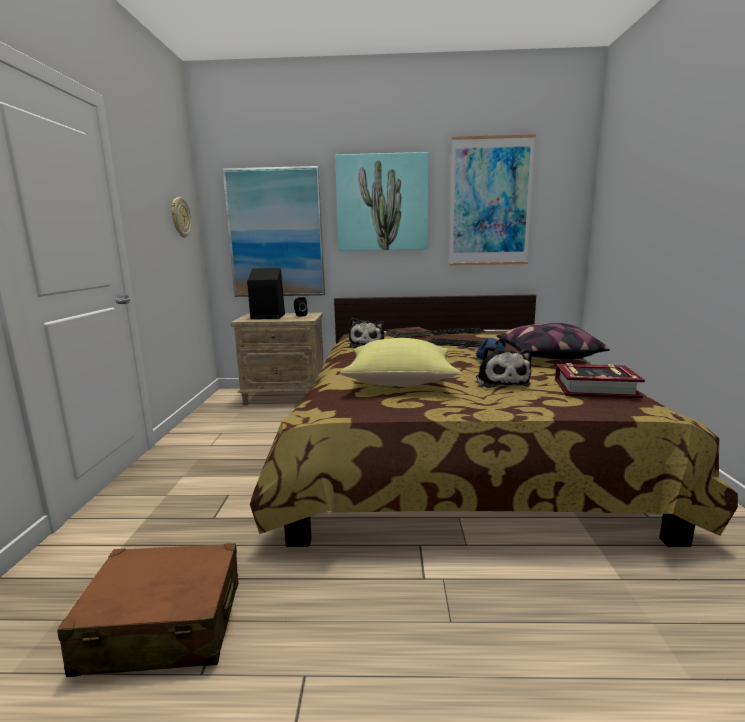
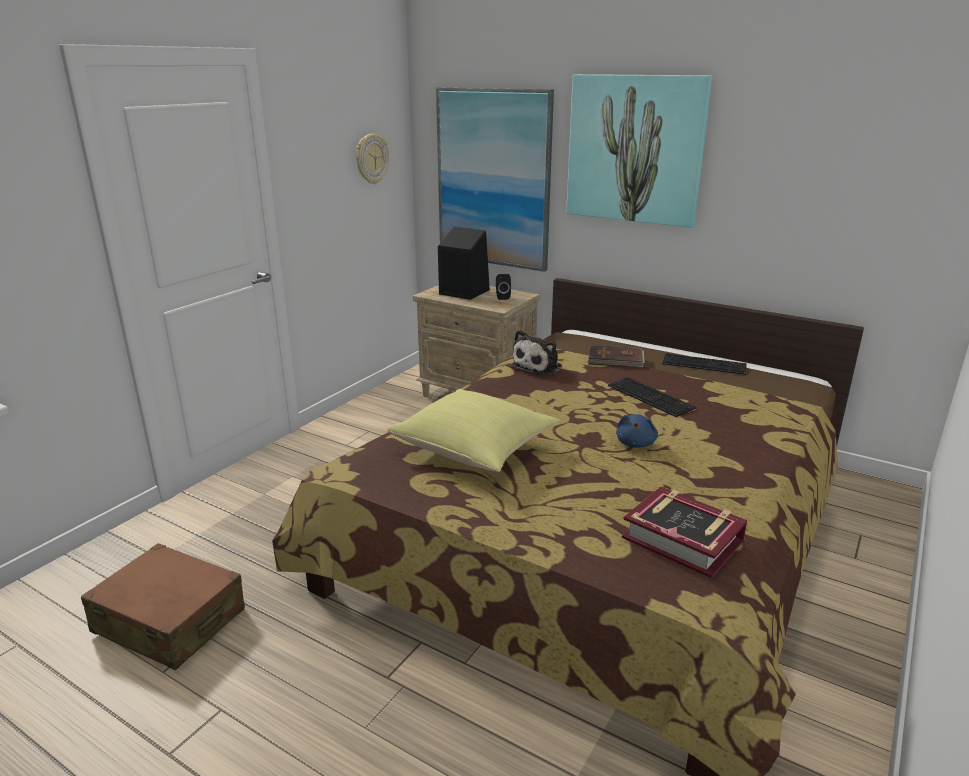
camera: 30 degrees right, 10 degrees up
picture [449,134,536,266] -> none
plush toy [476,346,532,388] -> none
pillow [496,323,610,360] -> none

